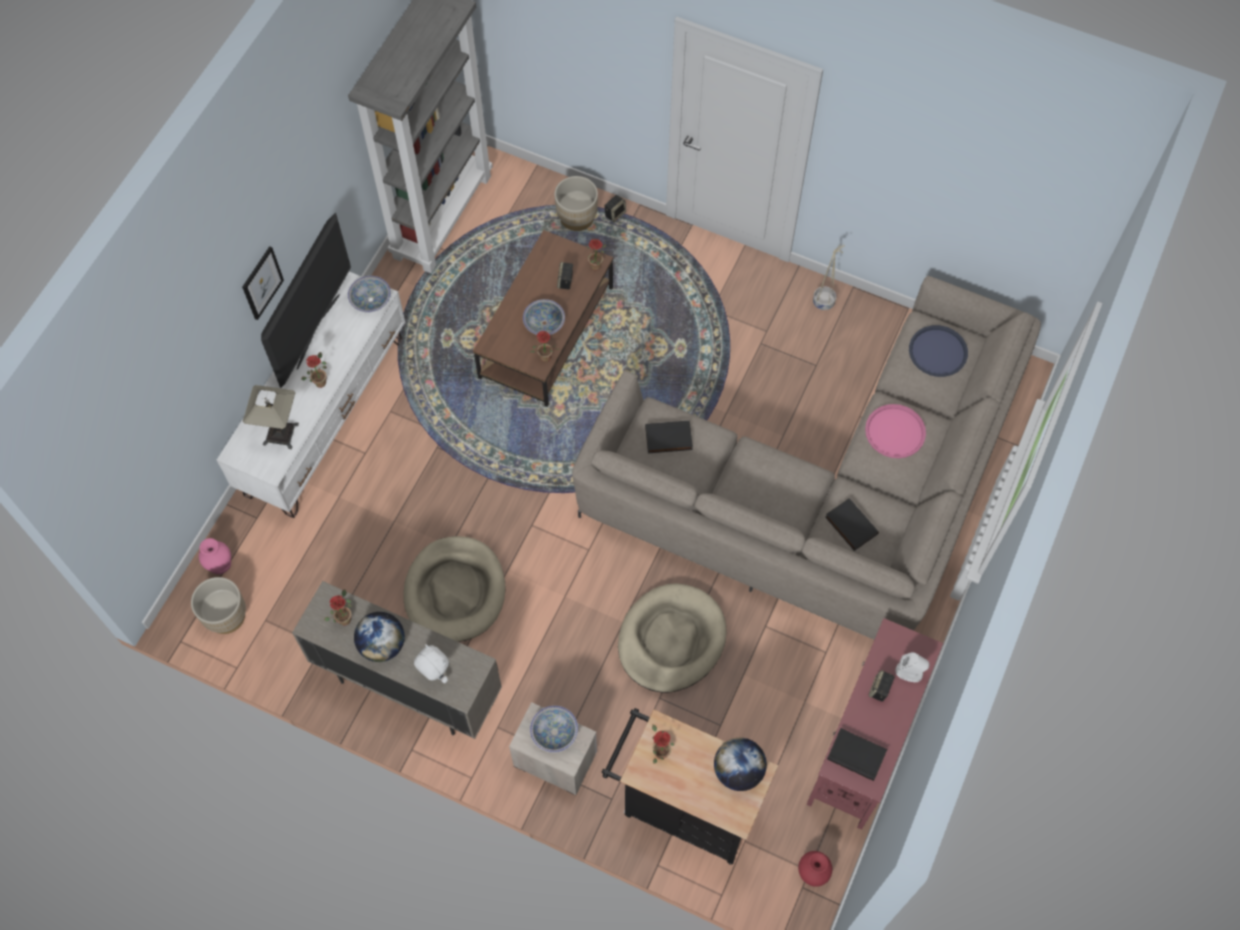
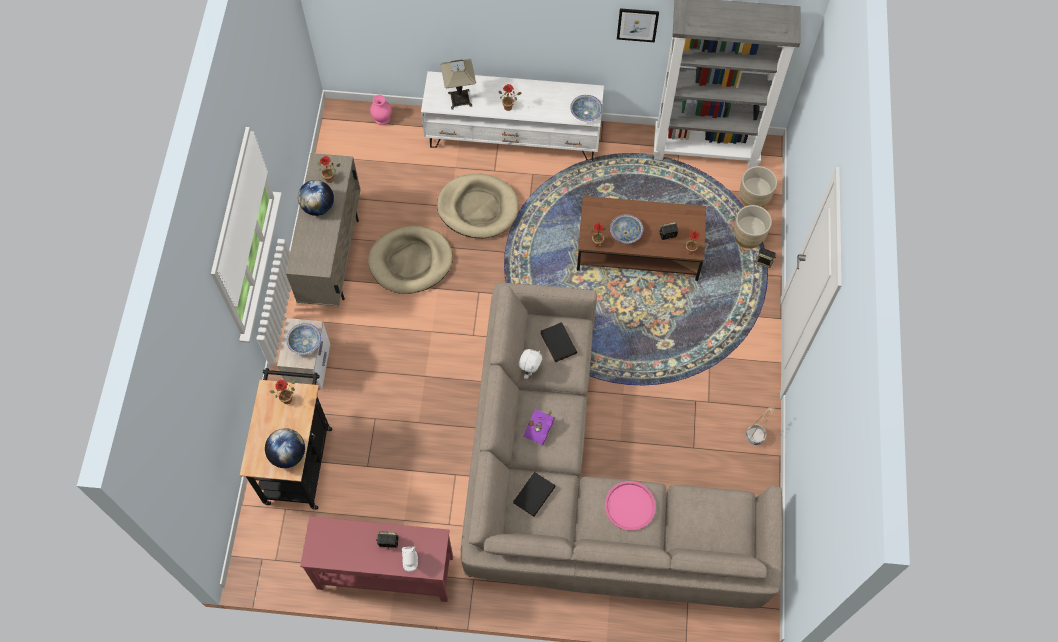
camera: 70 degrees right, 0 degrees up
beige planter [191,577,246,634] -> beige planter moved to [740,166,777,208]
picture [242,246,284,320] -> picture moved to [617,8,659,42]
television [261,212,351,388] -> none
white plush toy [414,644,449,683] -> white plush toy moved to [518,349,542,379]
beige dog bed [618,583,727,693] -> beige dog bed moved to [437,174,519,238]
red vase [798,851,833,887] -> none
black book [827,728,887,781] -> none
blue tray [909,325,968,377] -> none
none -> purple book [523,409,555,445]

